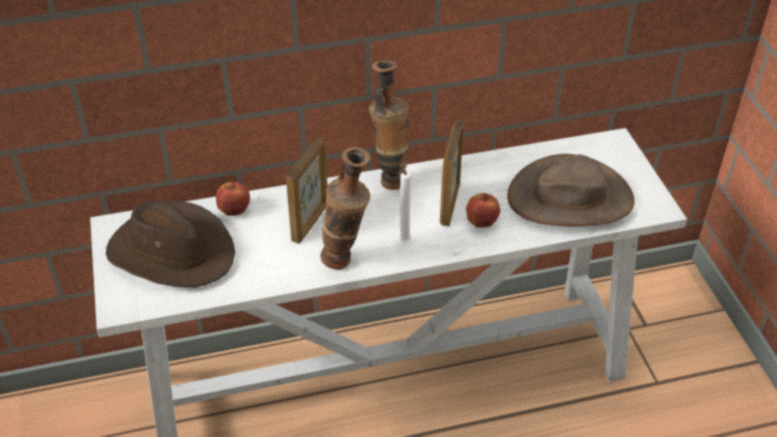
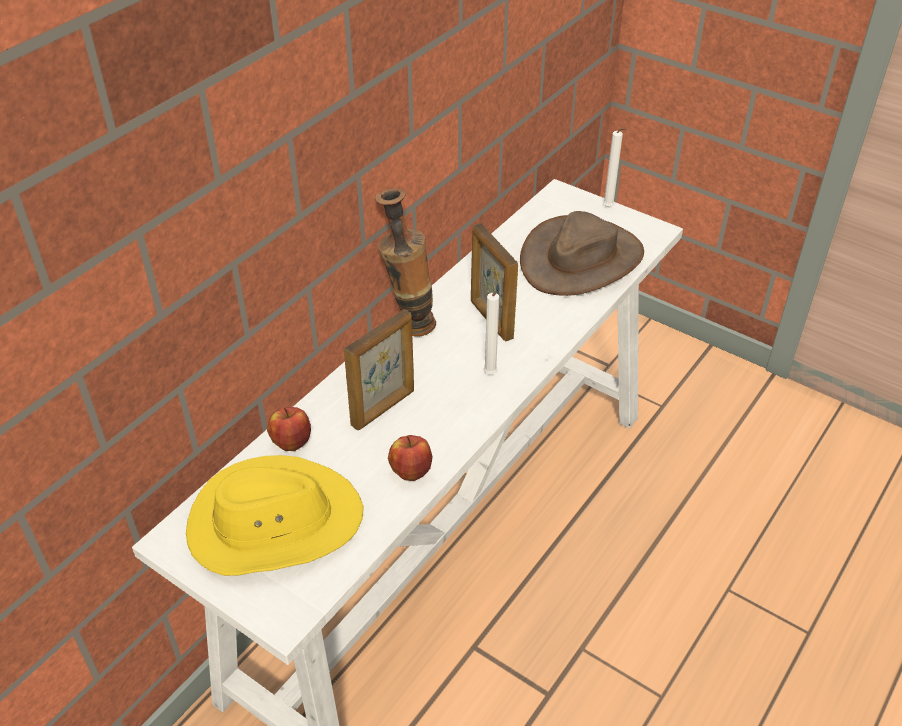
camera: 40 degrees left, 0 degrees up
brown hat [106,200,235,287] -> yellow hat [186,455,364,576]
picture frame [286,137,328,244] -> picture frame turned 60 degrees clockwise [344,309,414,430]
vase [320,147,371,269] -> none
apple [466,193,501,228] -> apple moved to [388,435,432,481]
none -> white candle [603,128,626,207]

